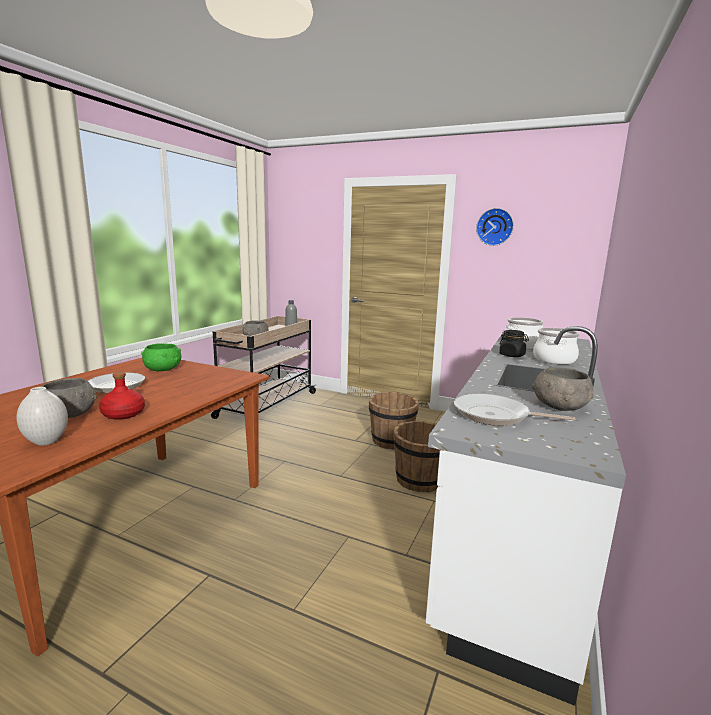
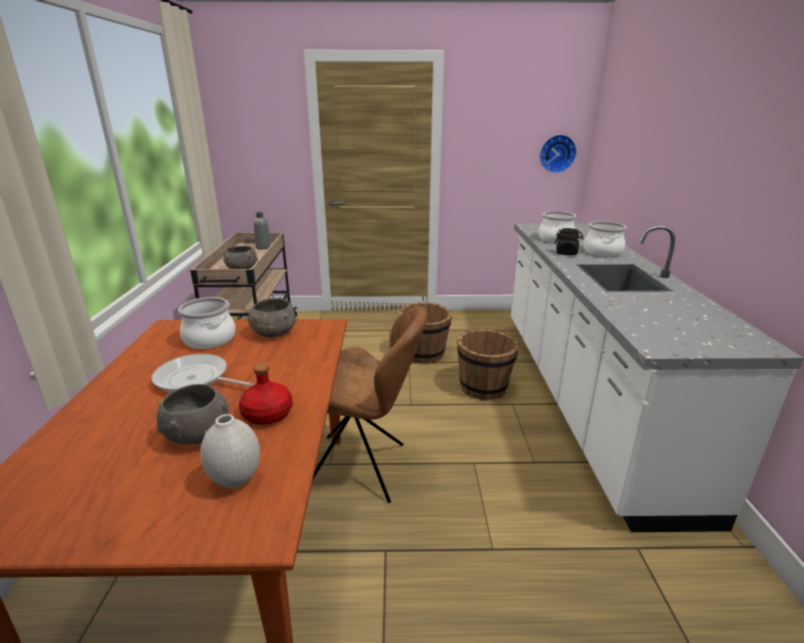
camera: 25 degrees left, 10 degrees up
green bowl [141,343,181,371] -> cooking pot [178,297,236,349]
frying pan [454,393,575,426] -> none
wall clock [476,208,514,246] -> wall clock moved to [540,134,577,173]
grey bowl [532,367,594,411] -> grey bowl moved to [247,298,296,337]
none -> brown chair [313,306,428,503]

